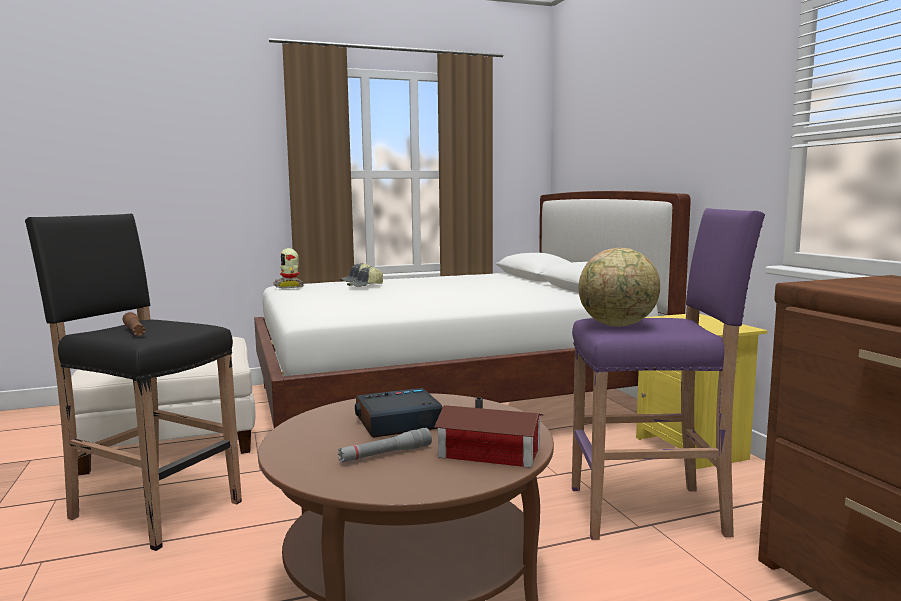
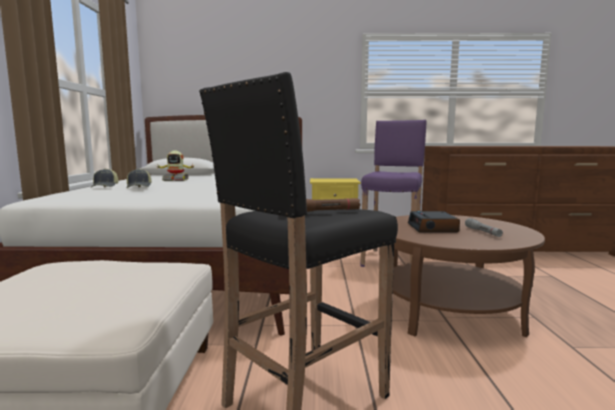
camera: 70 degrees left, 0 degrees up
toy robot [273,248,304,288] -> toy robot moved to [157,150,194,181]
toy house [434,397,543,468] -> none
globe [579,248,660,327] -> none

